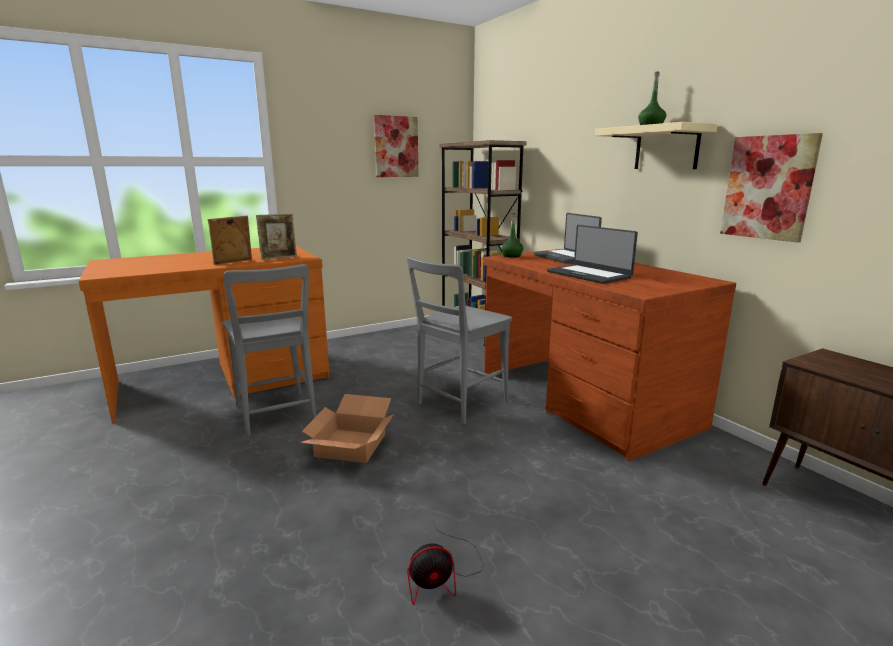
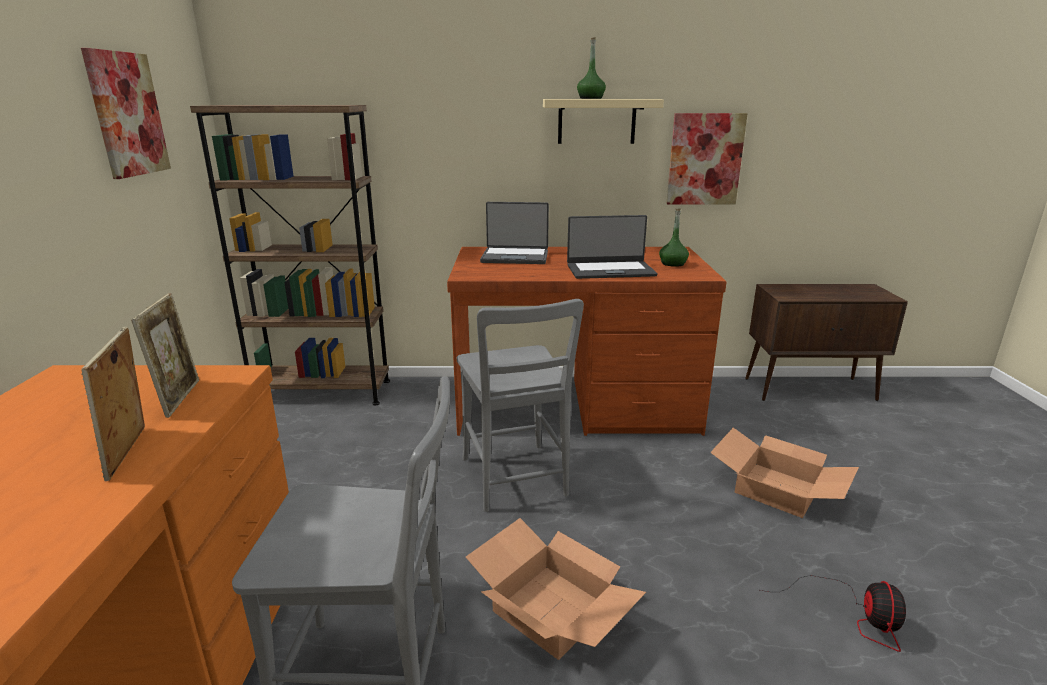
camera: 60 degrees left, 5 degrees up
green bottle [501,213,523,258] -> green bottle moved to [659,209,689,267]
none -> cardboard box [710,428,859,518]

